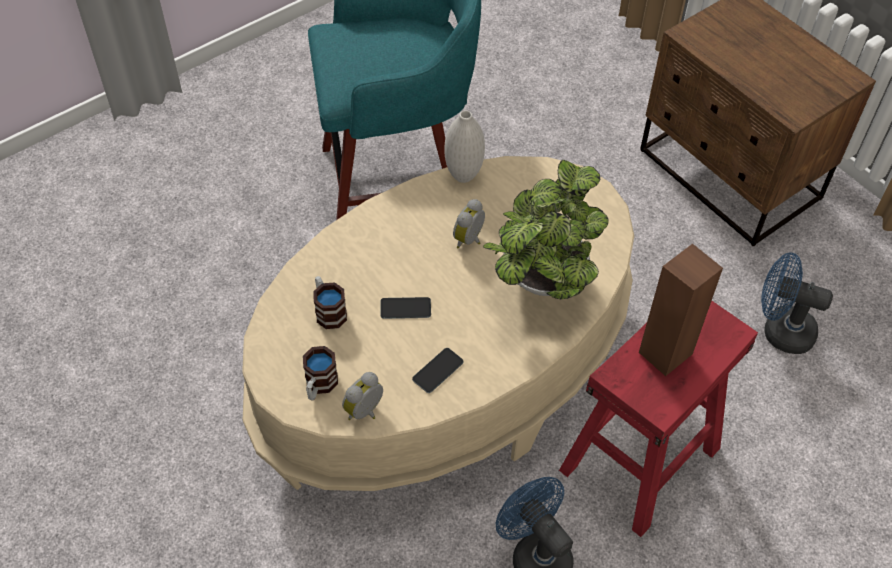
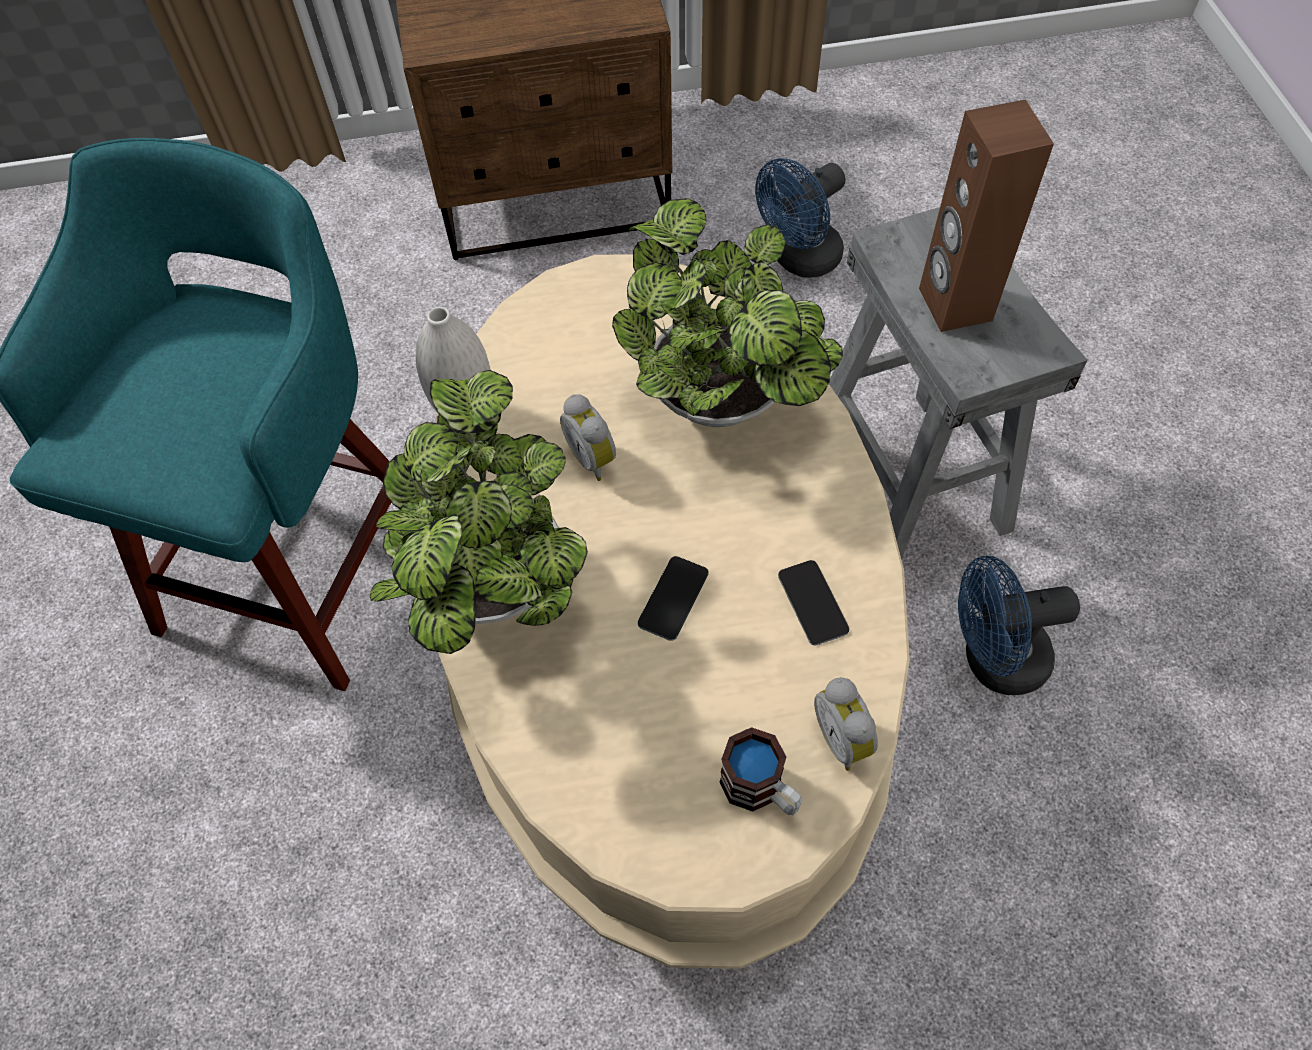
camera: 60 degrees left, 5 degrees up
mug [313,276,347,329] -> none
red stool [559,301,758,537] -> grey stool [829,207,1088,560]
none -> potted plant [370,370,588,654]

